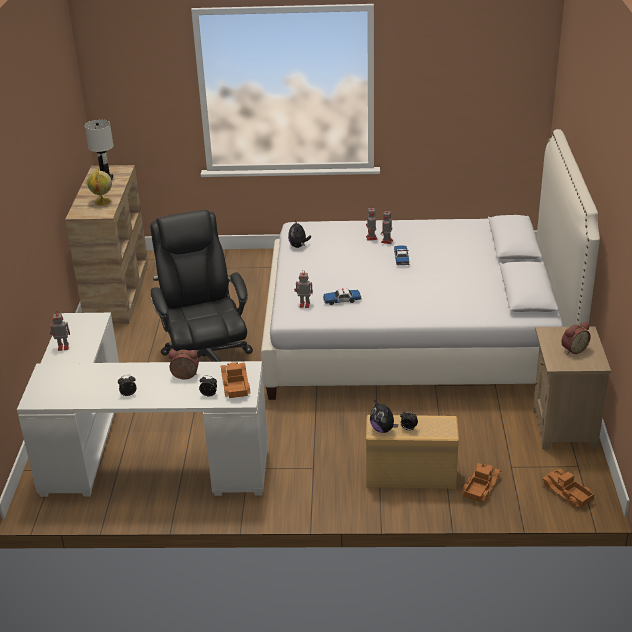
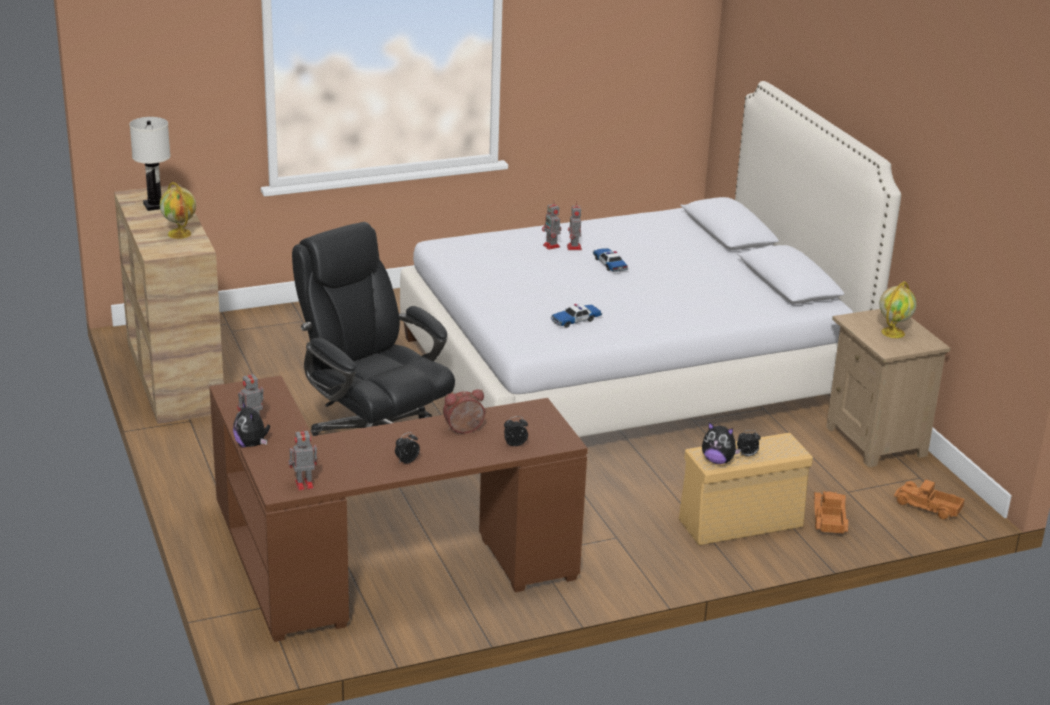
camera: 25 degrees left, 5 degrees down
white desk [17,313,268,497] -> brown desk [209,376,588,642]
toy truck [221,362,251,398] -> none
plush toy [288,219,311,248] -> plush toy moved to [233,401,270,448]
toy robot [294,270,313,308] -> toy robot moved to [288,426,317,490]
alarm clock [561,322,591,355] -> globe [879,281,917,338]

